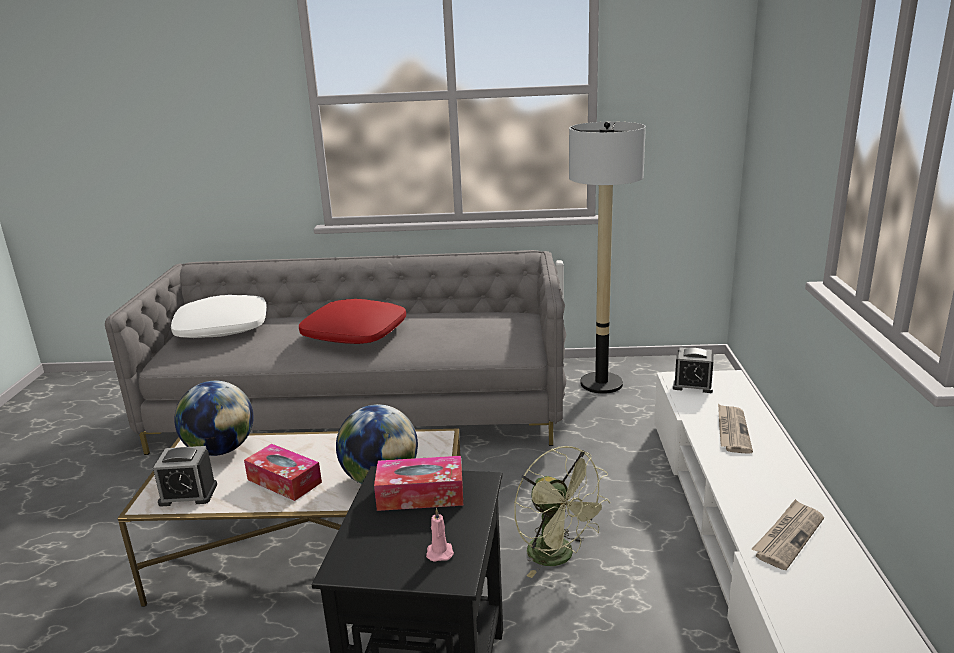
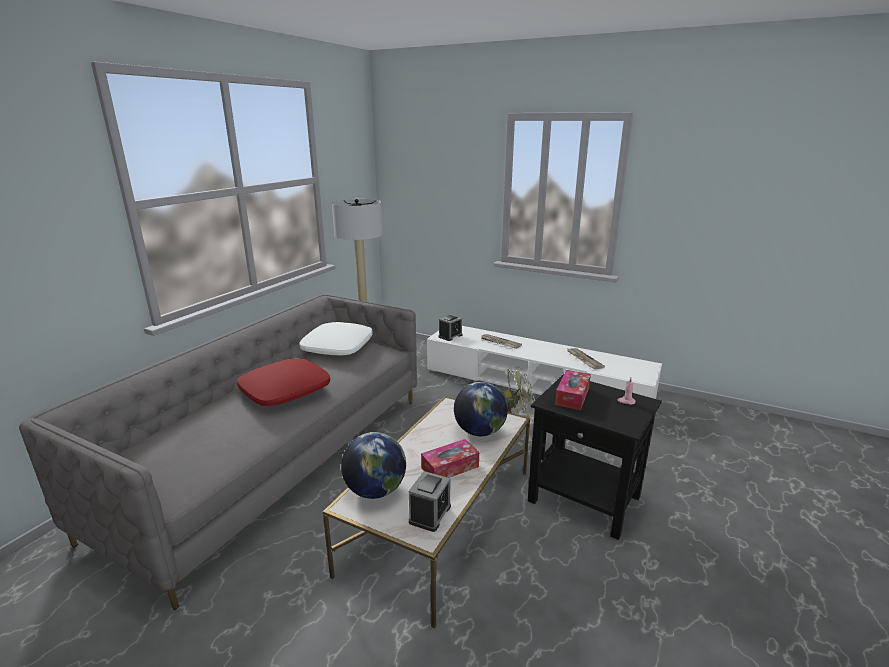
camera: 65 degrees left, 0 degrees up
white pillow [171,295,267,338] -> white pillow moved to [299,322,373,356]

